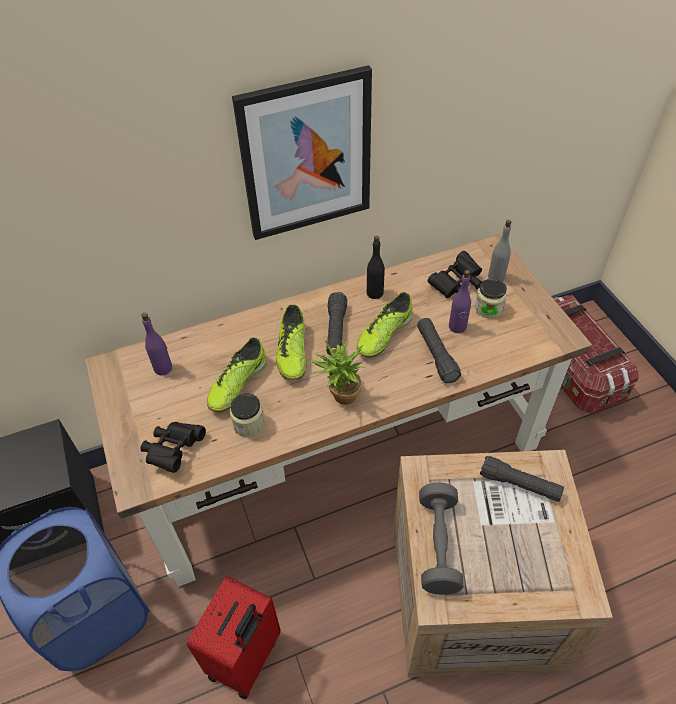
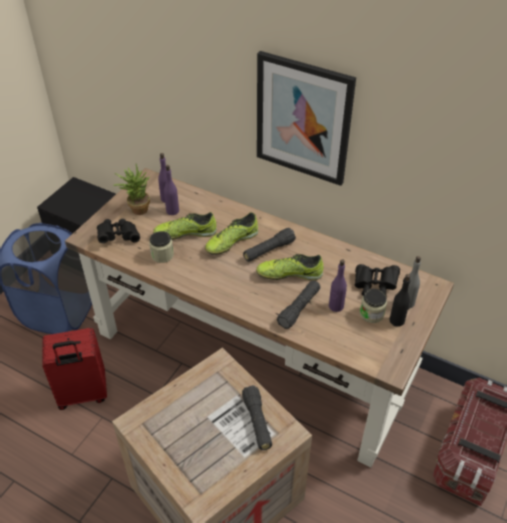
camera: 50 degrees right, 5 degrees down
potted plant [311,340,366,405] -> potted plant moved to [113,164,150,215]
black bottle [367,236,385,299] -> black bottle moved to [389,274,410,327]
grey dumbbell [419,482,464,595] -> none
none -> purple bottle [164,165,179,215]

